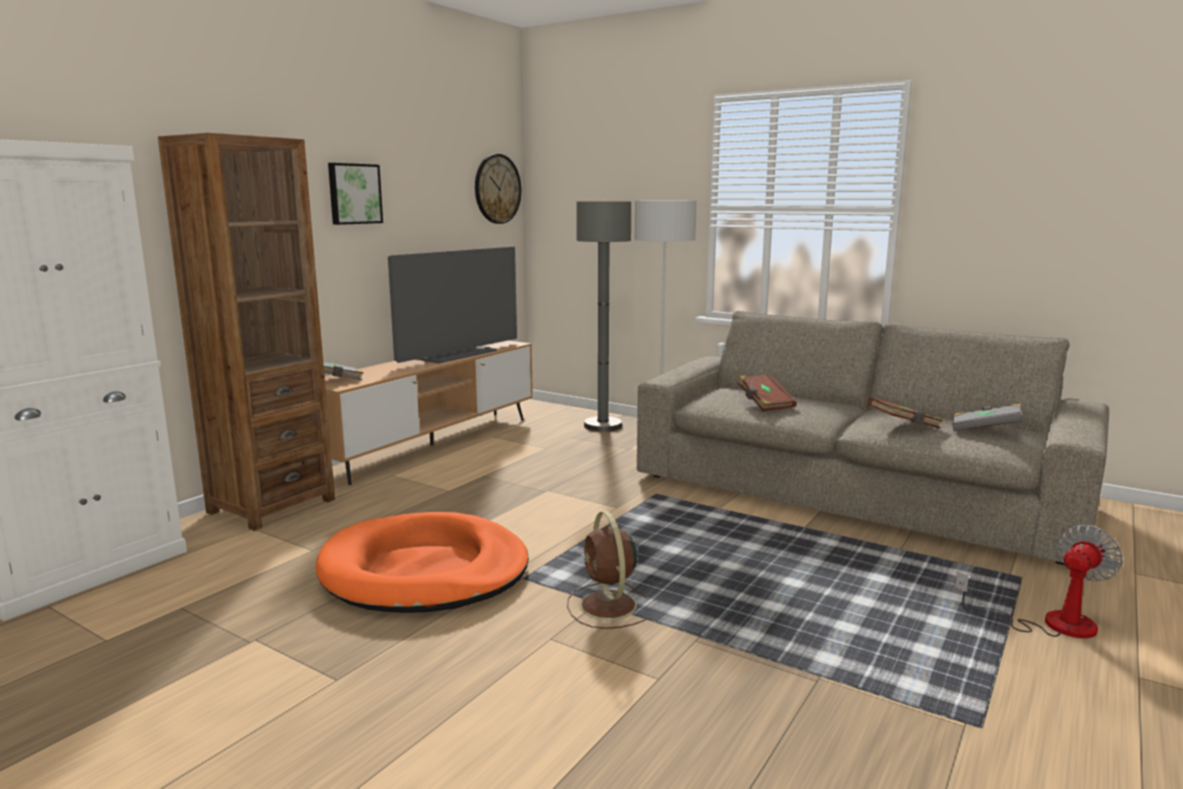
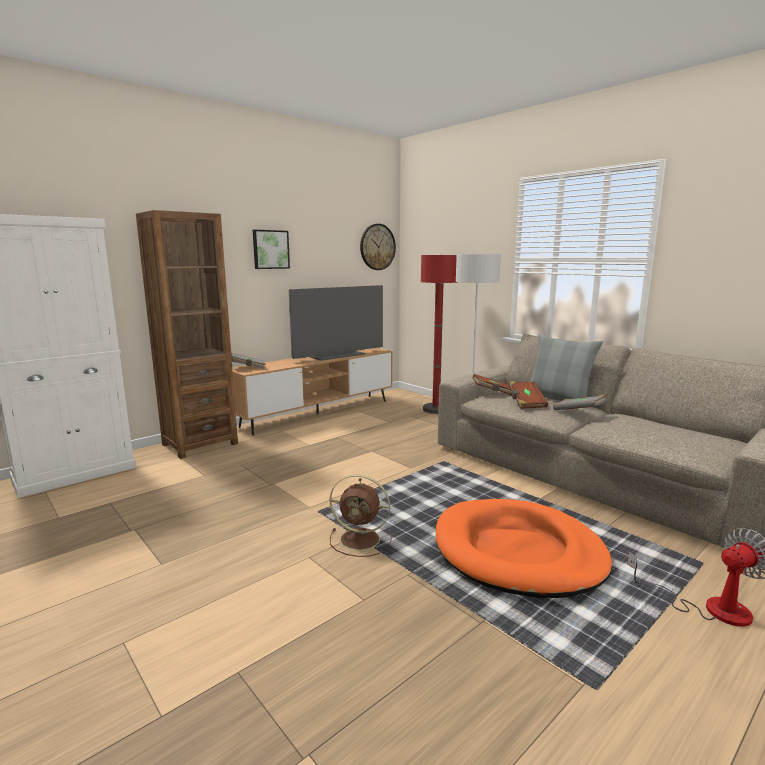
camera: 15 degrees right, 0 degrees up
orange dog bed [316,512,529,613] -> orange dog bed moved to [436,499,612,598]
brown fan [567,511,649,629] -> brown fan turned 75 degrees counterclockwise [330,474,392,557]
grey floor lamp [576,201,631,432] -> red floor lamp [421,254,458,414]
brown book [867,397,943,429] -> brown book moved to [472,374,512,395]
grey book [952,403,1023,431] -> grey book moved to [553,395,606,410]
none -> grey pillow [530,334,603,408]

